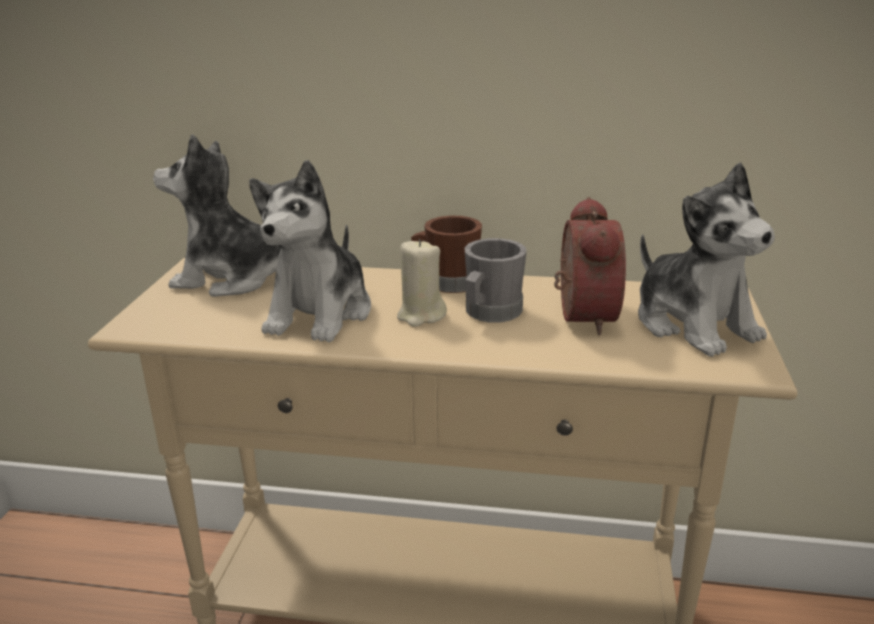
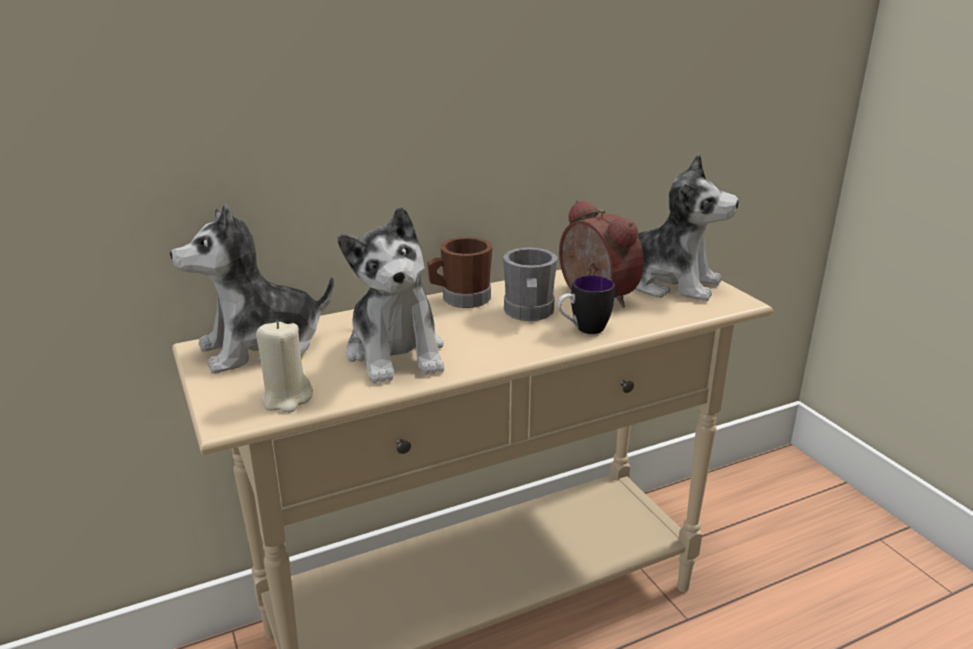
camera: 35 degrees left, 0 degrees up
beige candle [397,239,447,327] -> beige candle moved to [256,321,313,413]
none -> mug [557,275,615,334]

